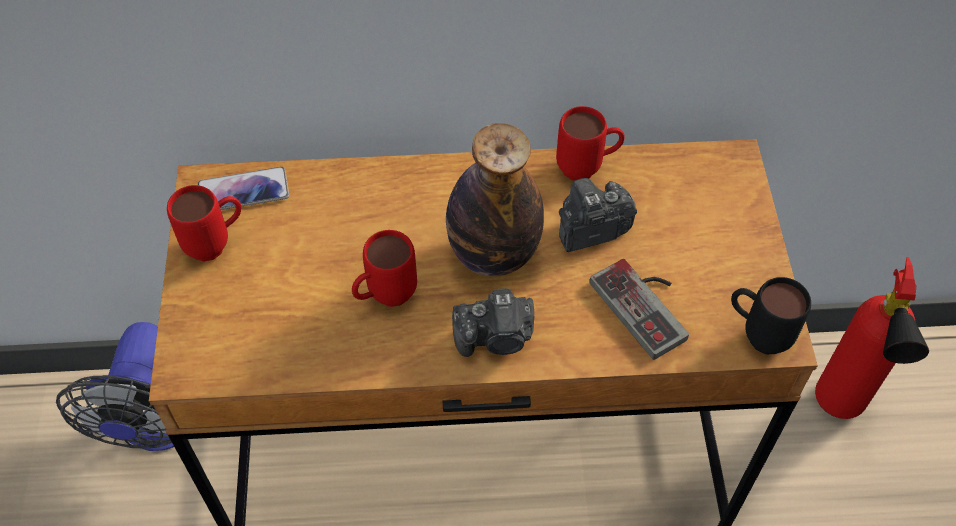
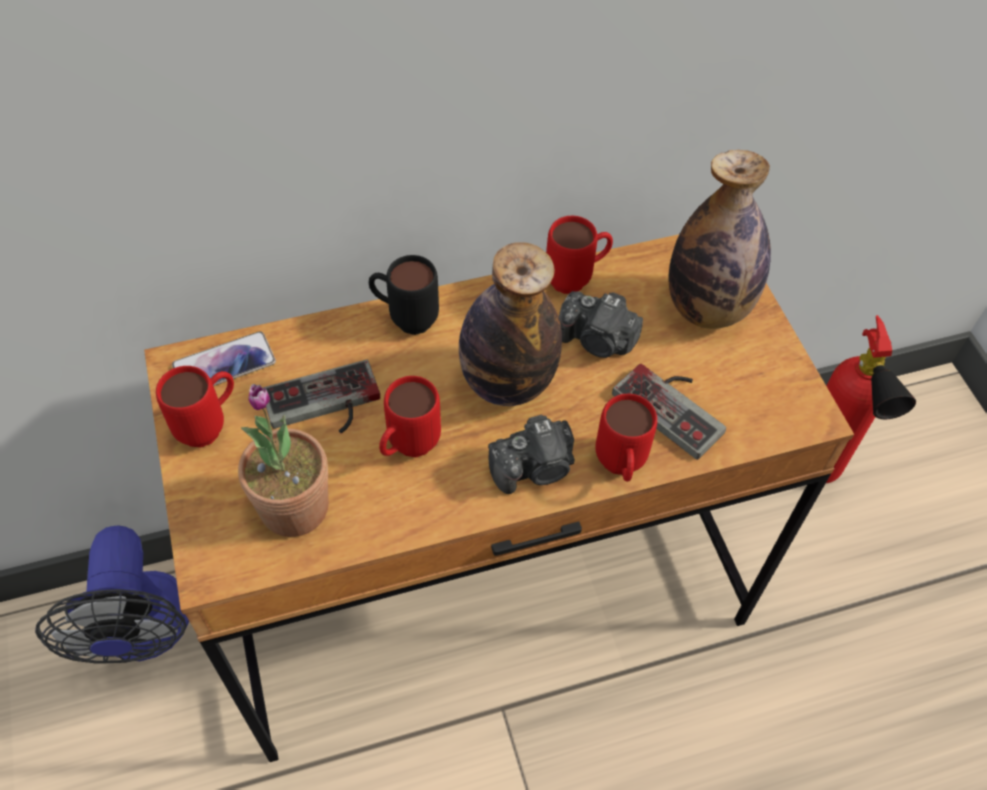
camera: 15 degrees left, 0 degrees up
camera [559,178,637,252] -> camera turned 120 degrees counterclockwise [559,291,643,358]
black mug [731,277,811,354] -> black mug moved to [369,255,439,335]
none -> potted plant [238,384,329,537]
none -> game controller [265,360,380,433]
none -> red mug [595,394,657,482]
none -> bottle [669,150,771,329]

